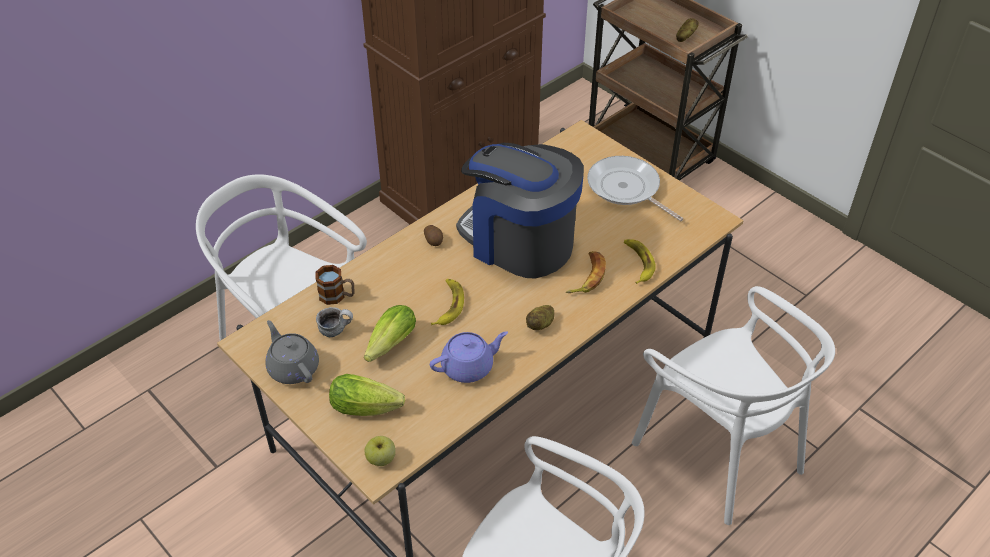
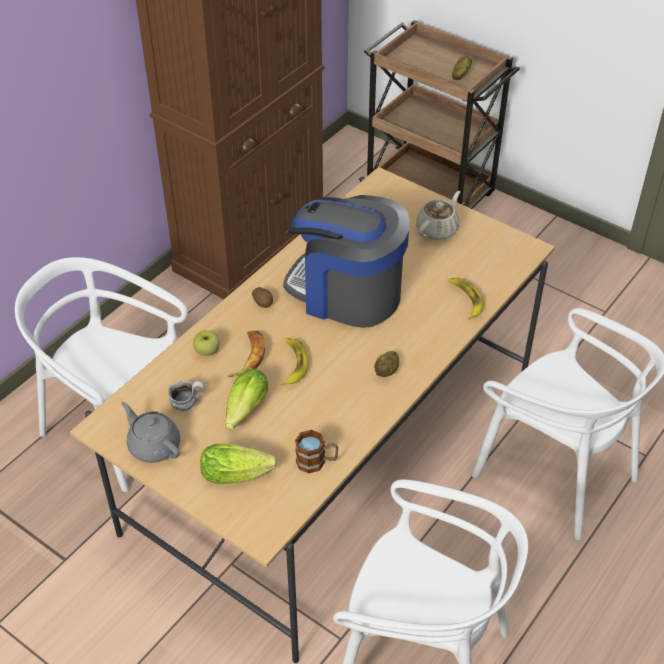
camera: 10 degrees left, 0 degrees up
mug [315,265,355,305] -> mug moved to [295,430,338,473]
apple [365,436,396,466] -> apple moved to [193,330,220,356]
purple teapot [430,331,508,383] -> none
banana [566,251,606,293] -> banana moved to [227,331,265,377]
frying pan [587,156,683,221] -> beige teapot [416,191,460,240]

